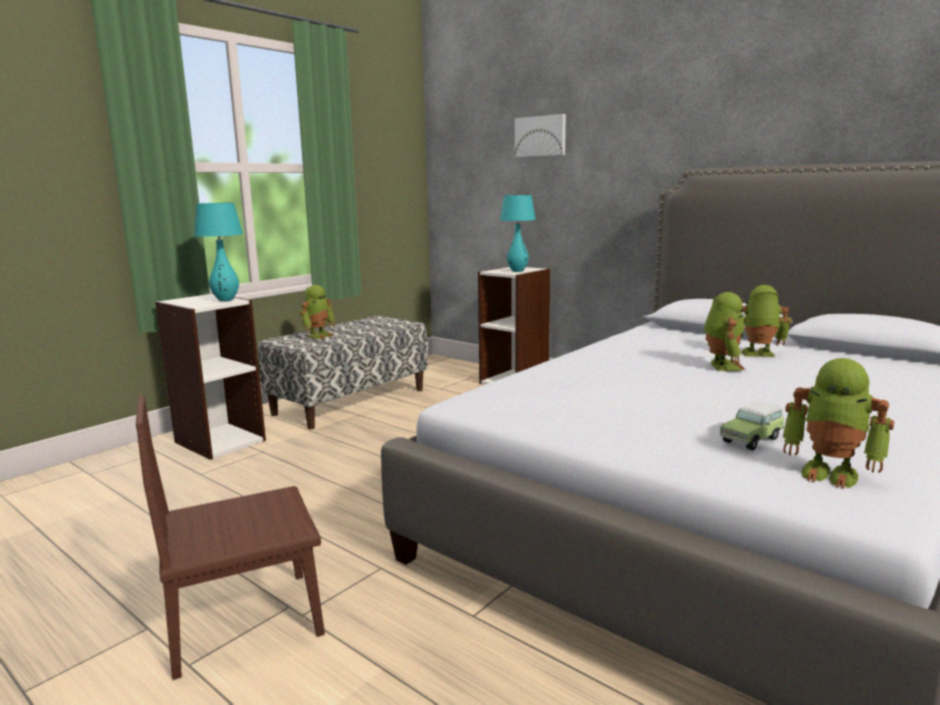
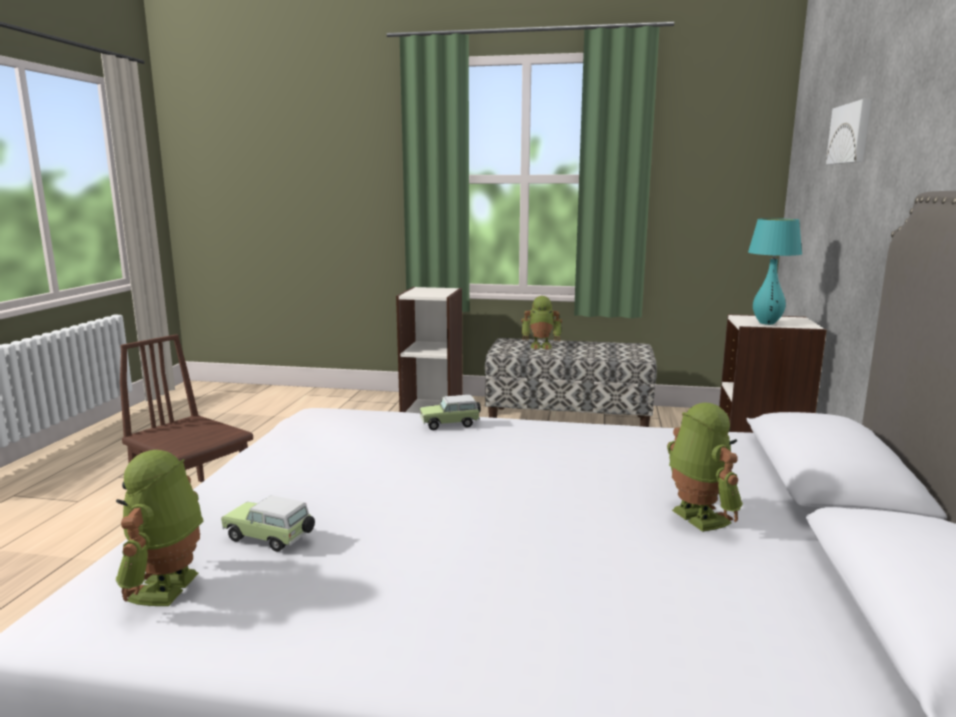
camera: 60 degrees right, 0 degrees up
turquoise table lamp [194,203,243,301] -> none
toy robot [704,292,745,371] -> none
none -> toy car [420,395,481,430]

